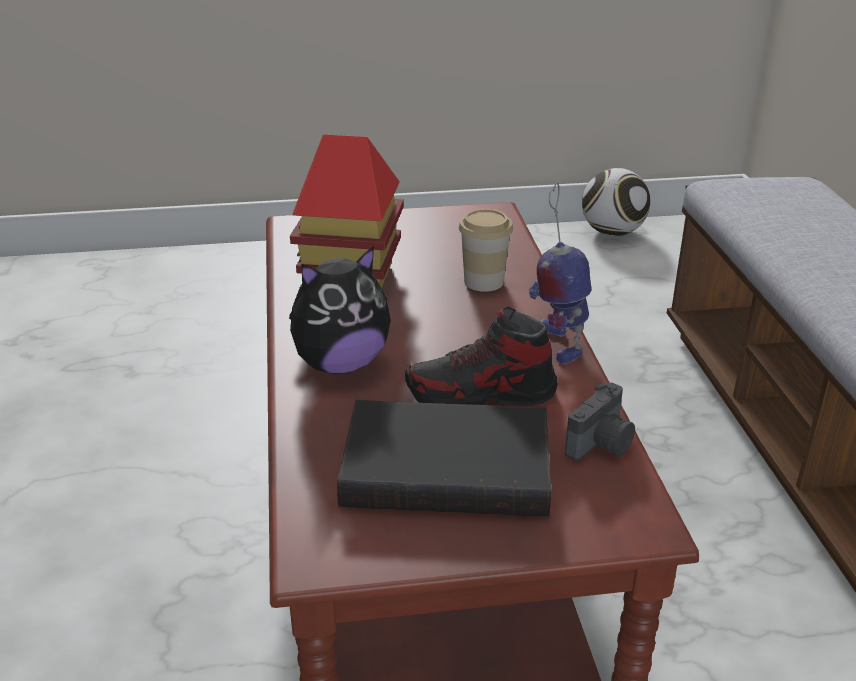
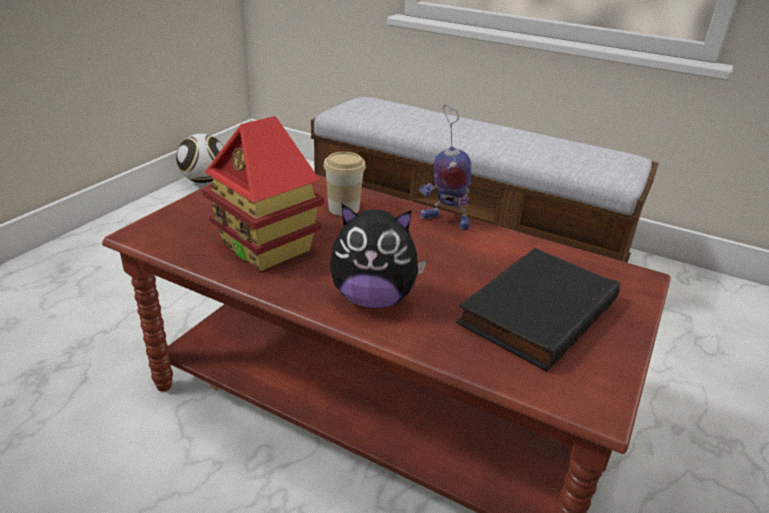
camera: 55 degrees left, 0 degrees up
plush toy [289,246,391,374] -> plush toy turned 90 degrees clockwise [330,204,427,308]
shoe [405,307,558,405] -> none
camera [565,382,635,461] -> none

